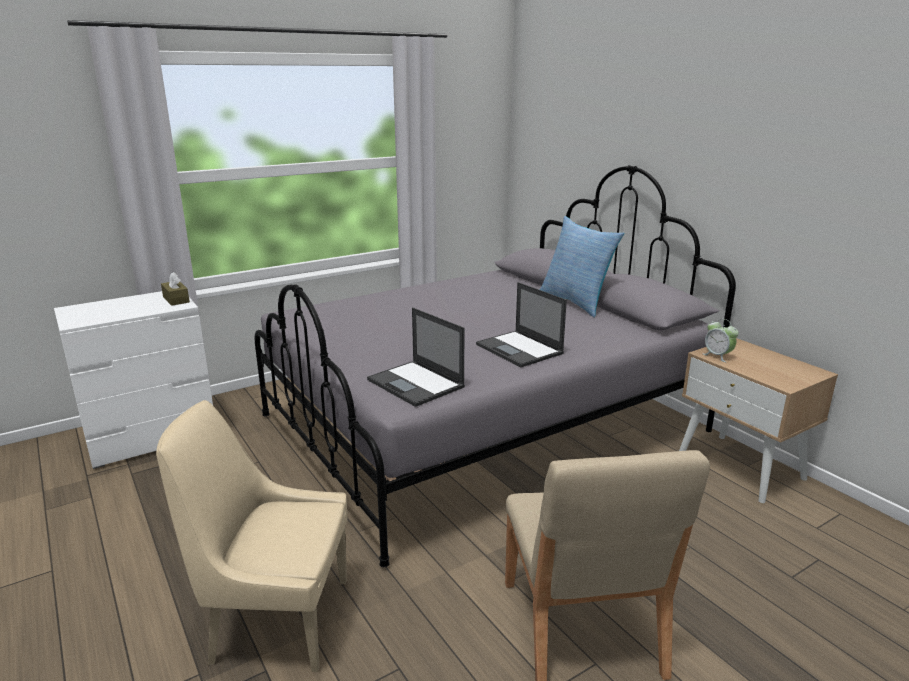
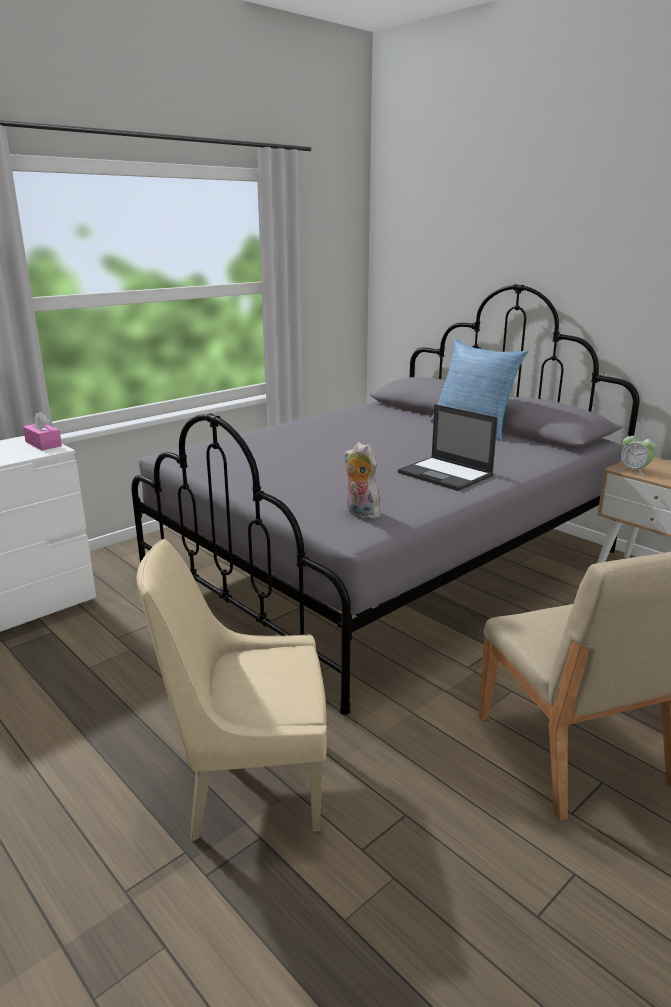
camera: 10 degrees left, 0 degrees up
brown tissue box [161,272,190,306] -> pink tissue box [23,412,62,450]
laptop [367,307,465,407] -> plush toy [344,442,380,519]

